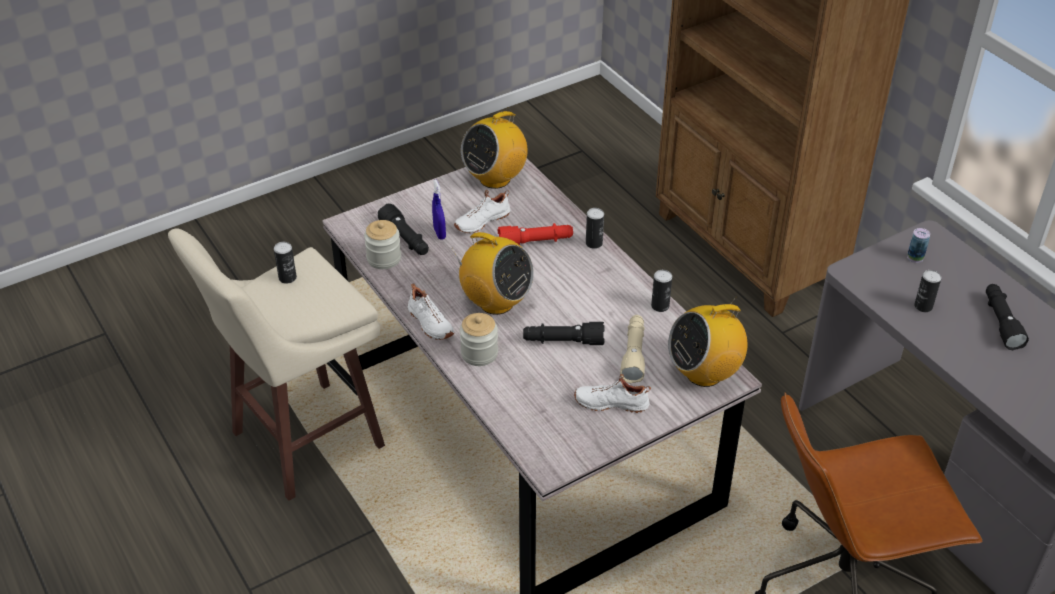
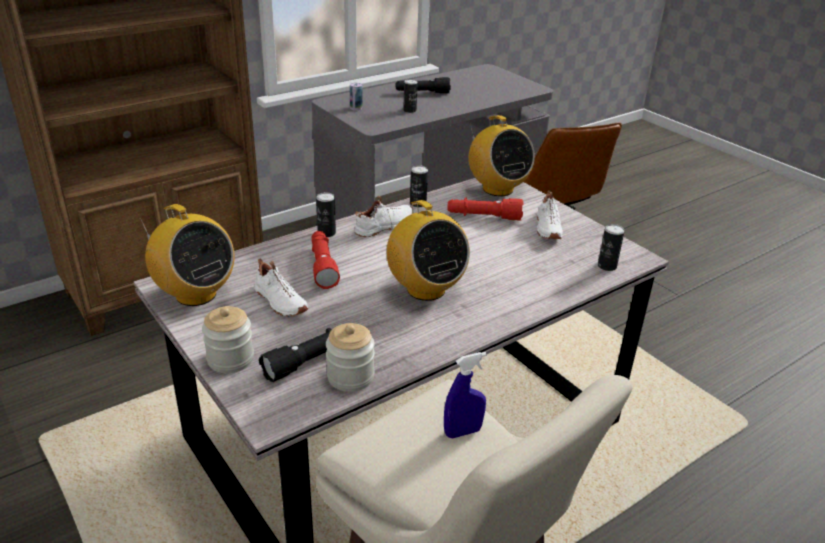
camera: 95 degrees left, 10 degrees down
can [274,242,297,284] -> can moved to [598,224,625,271]
white shoe [408,283,454,340] -> white shoe moved to [354,196,413,237]
blue spray bottle [432,180,446,240] -> blue spray bottle moved to [444,352,487,438]
radio [451,232,534,315] -> radio turned 120 degrees clockwise [387,200,470,301]
jar [460,313,498,366] -> jar moved to [202,306,254,373]
black flashlight [523,322,605,345] -> none
beige flashlight [620,315,645,383] -> red flashlight [447,197,523,220]

